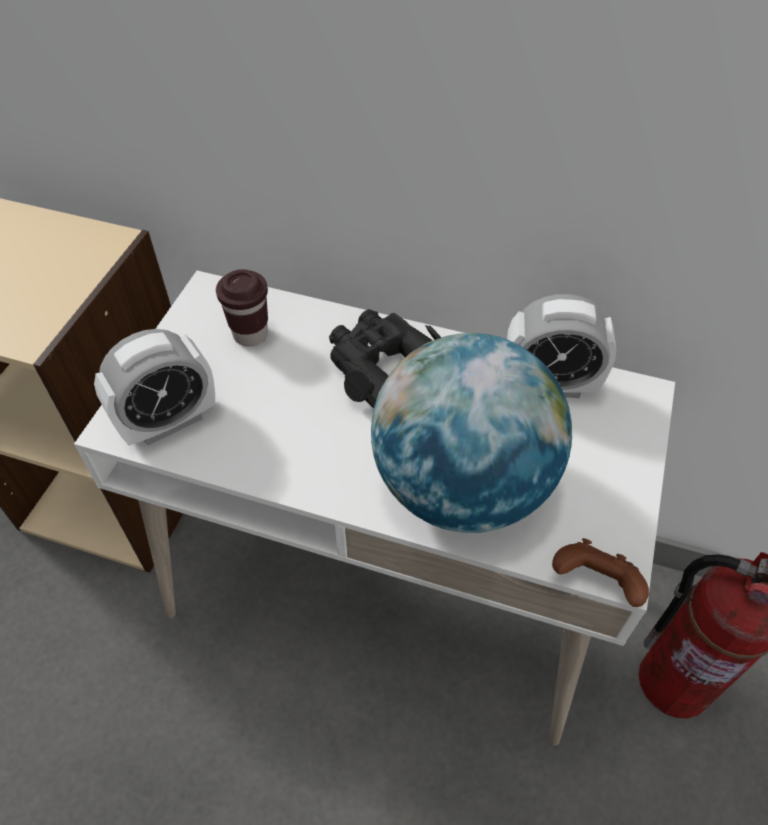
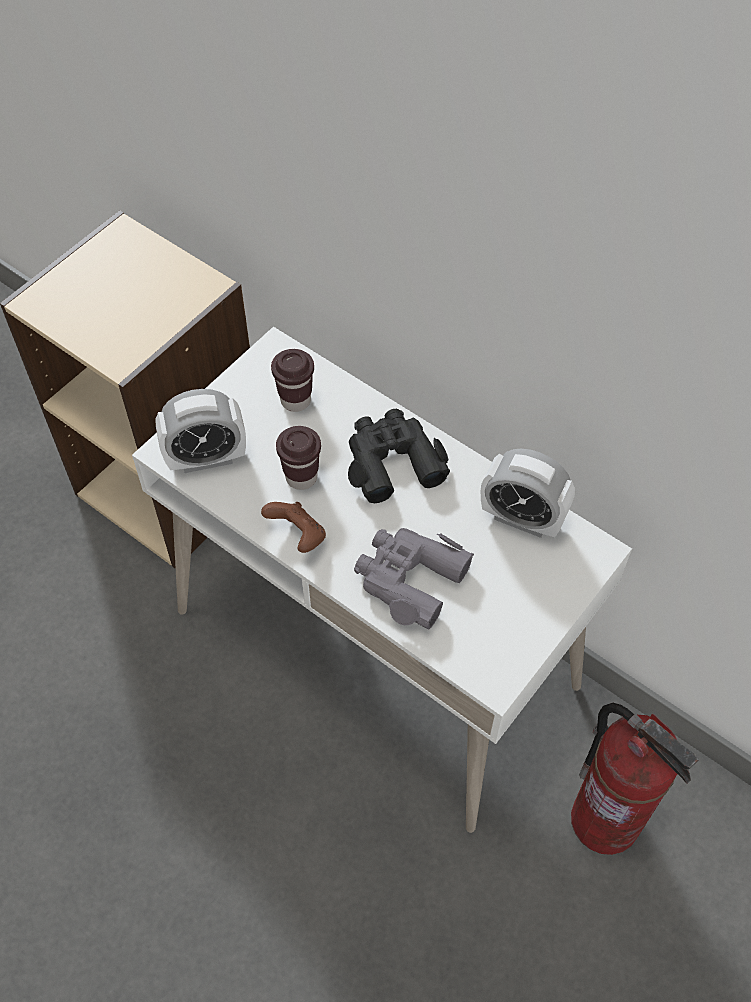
camera: 20 degrees right, 5 degrees up
globe [371,333,572,533] -> grey binoculars [354,528,474,629]
brown game controller [552,538,649,607] -> brown game controller moved to [261,502,326,553]
none -> brown cup [276,426,321,490]

